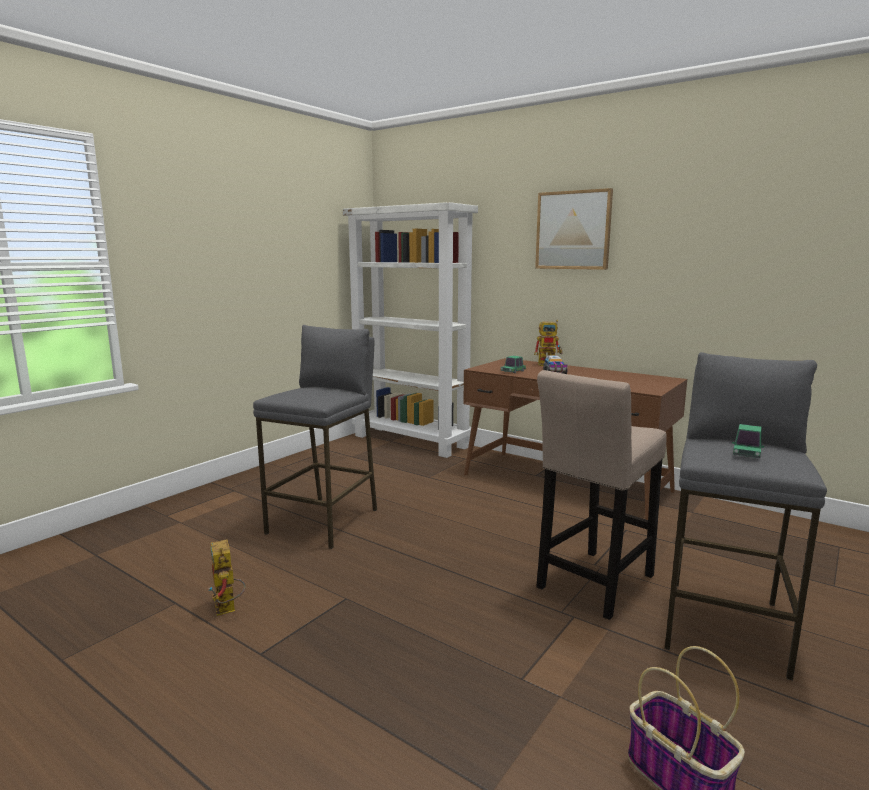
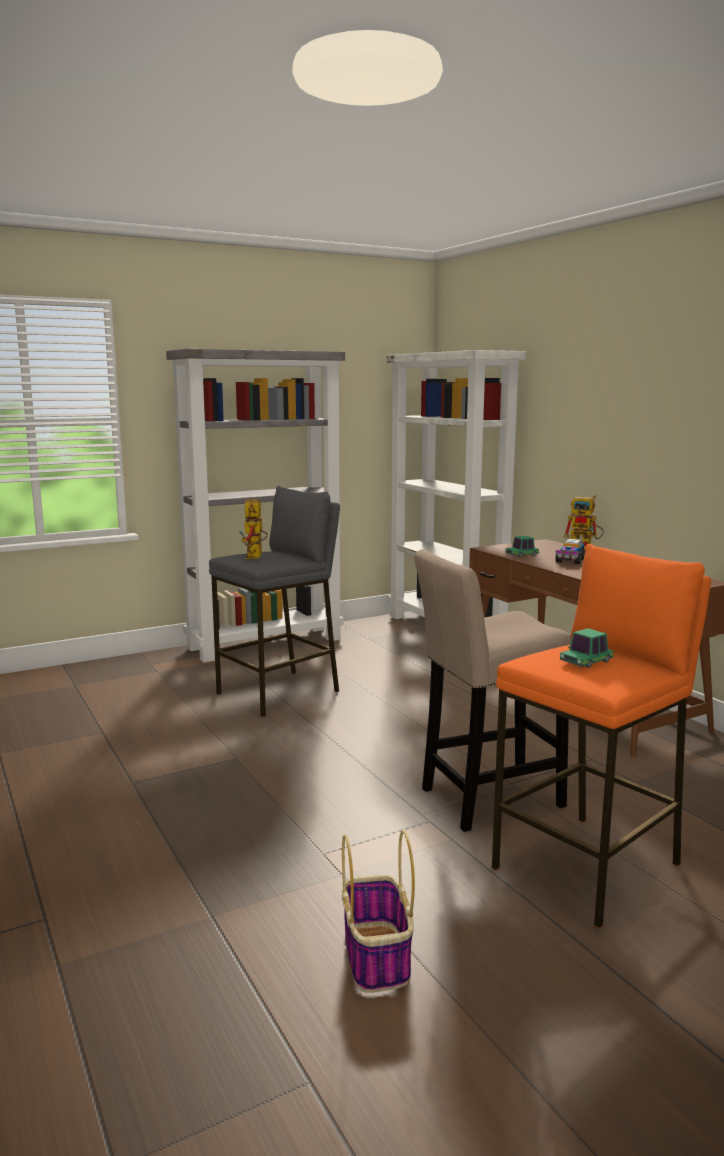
camera: 25 degrees right, 0 degrees up
toy robot [209,539,246,616] -> toy robot moved to [239,498,268,559]
picture [535,188,613,270] -> none
grey stool [665,352,827,680] -> orange stool [492,544,711,929]
none -> grey bookcase [166,349,345,663]

